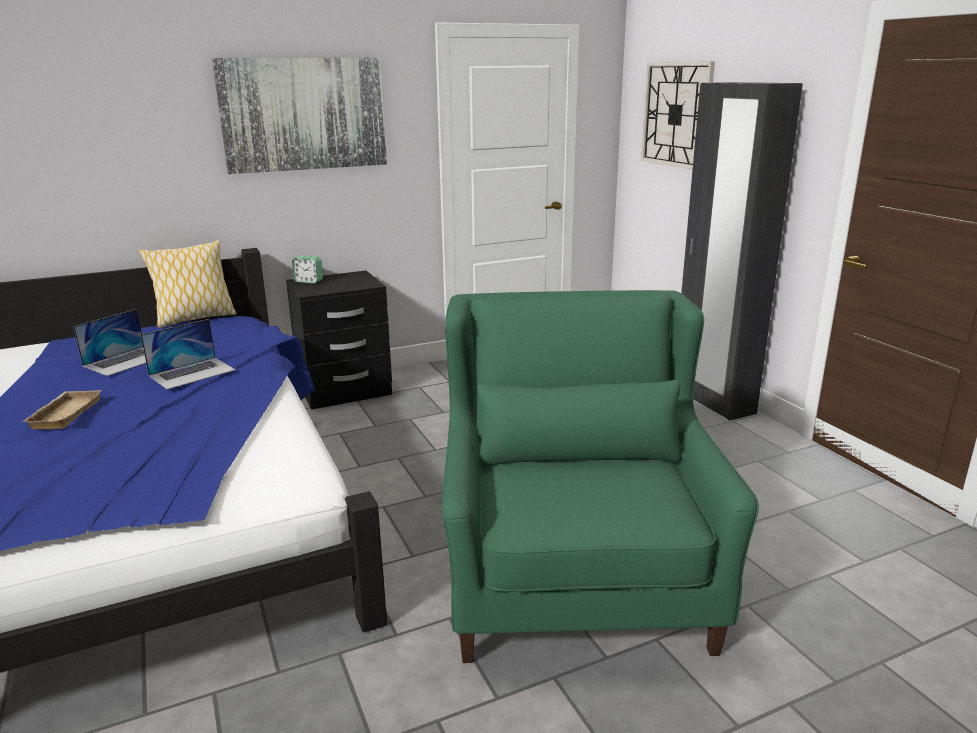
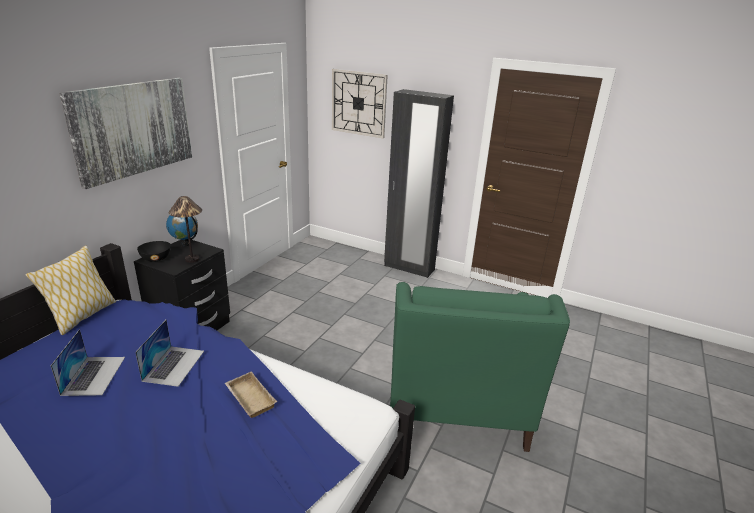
camera: 40 degrees left, 5 degrees up
beige tray [21,390,102,430] -> beige tray moved to [224,371,277,418]
alarm clock [292,256,323,283] -> black bowl [137,241,171,262]
green armchair [441,290,759,663] -> green armchair turned 135 degrees counterclockwise [390,282,570,452]
none -> globe [166,215,198,247]
none -> table lamp [169,196,202,263]

